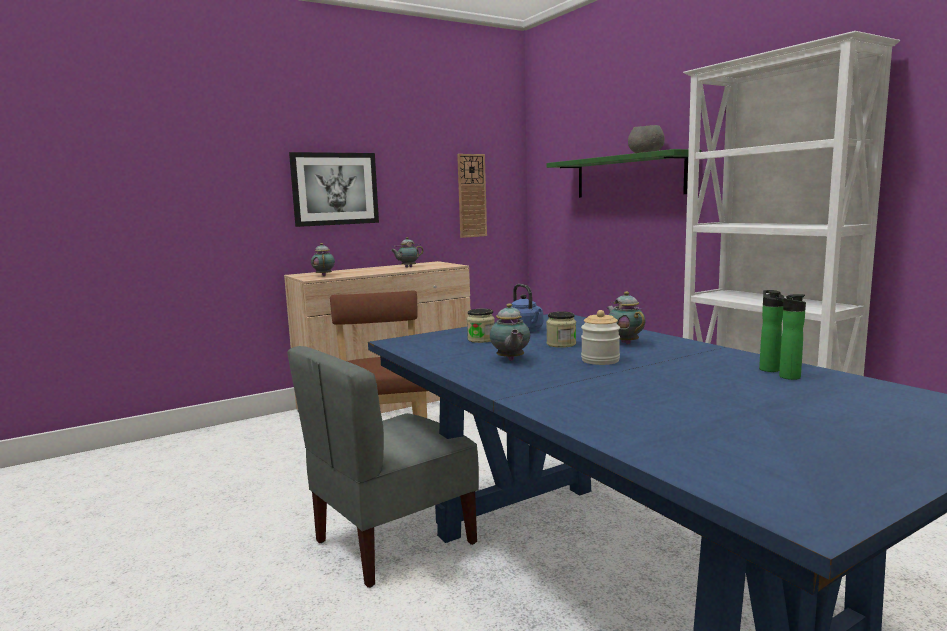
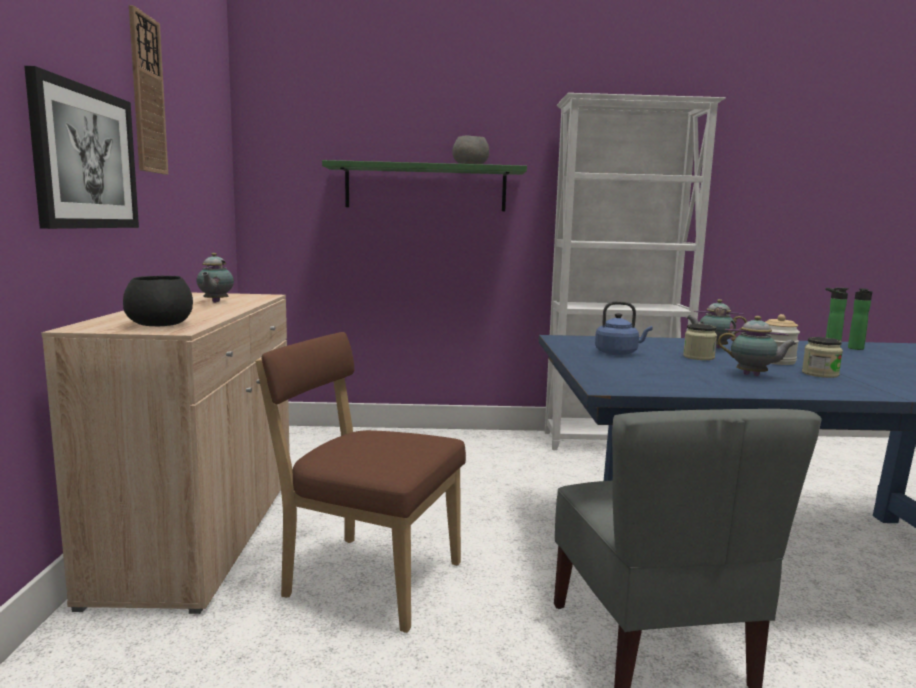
camera: 60 degrees left, 0 degrees up
teapot [311,243,335,276] -> black bowl [123,276,193,326]
wall clock [457,154,487,238] -> wall clock moved to [129,5,168,175]
jar [467,309,495,343] -> jar moved to [802,337,843,378]

